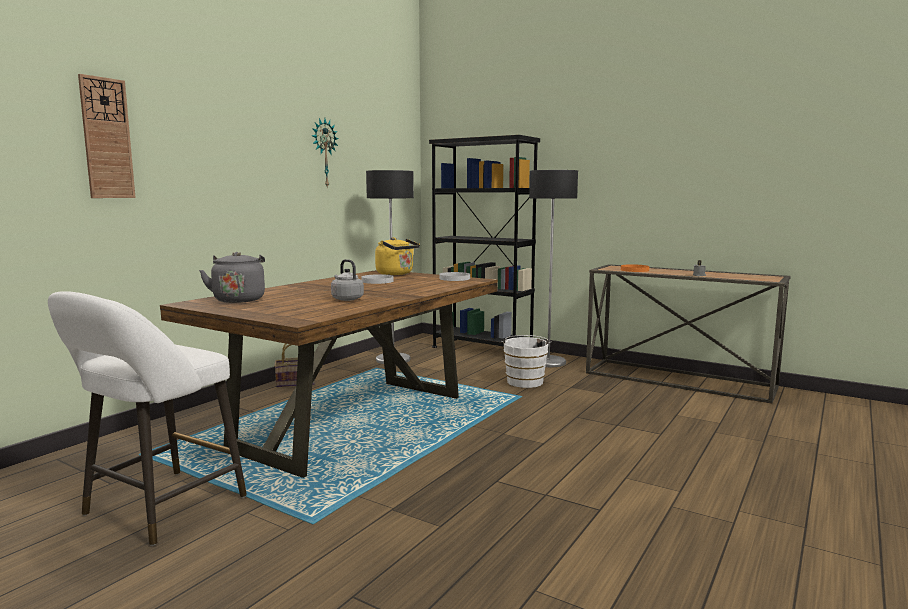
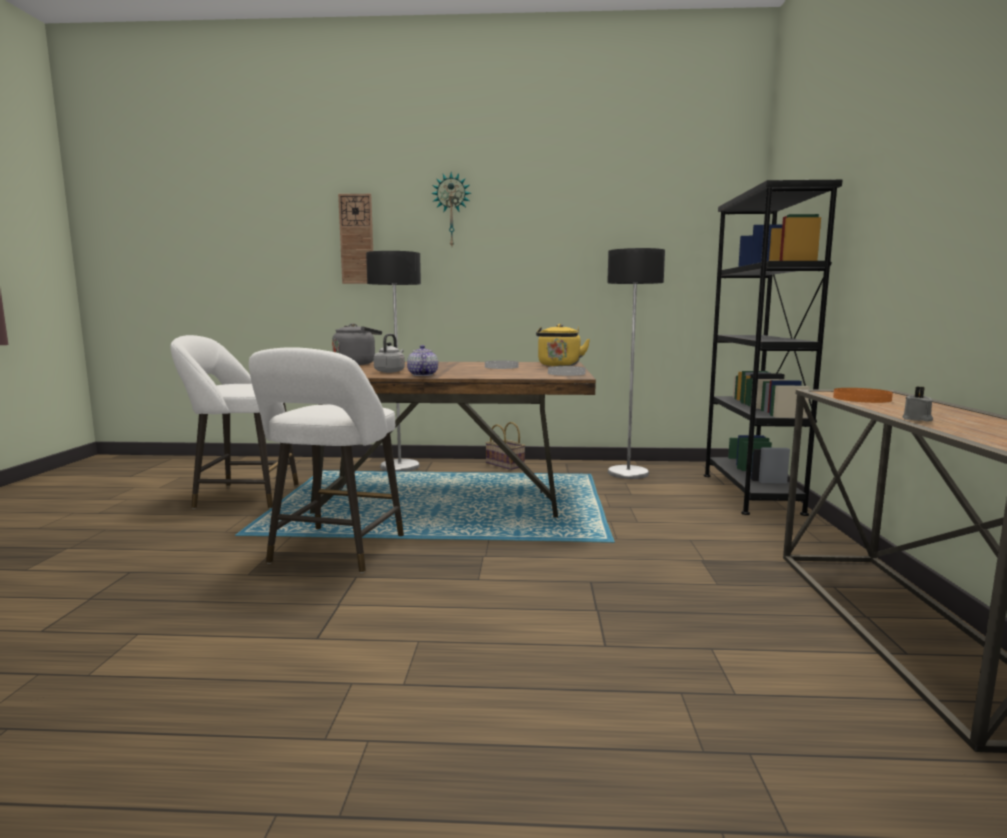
camera: 60 degrees right, 0 degrees up
wall clock [312,118,339,187] -> wall clock moved to [431,172,471,246]
white bucket [501,335,552,388] -> none
floor lamp [529,170,578,367] -> floor lamp moved to [366,251,421,471]
none -> white stool [249,347,404,573]
none -> teapot [407,345,438,376]

